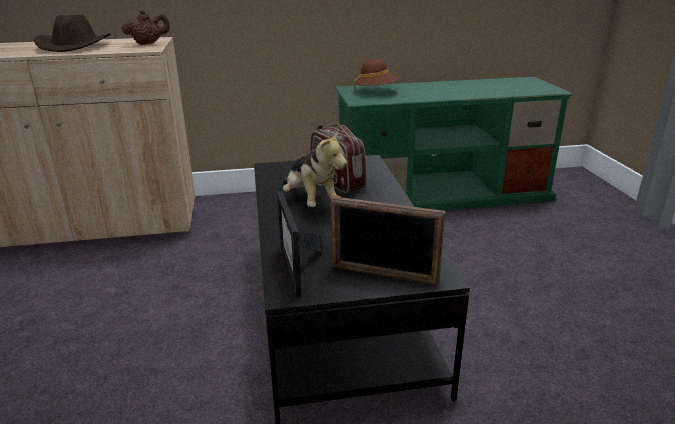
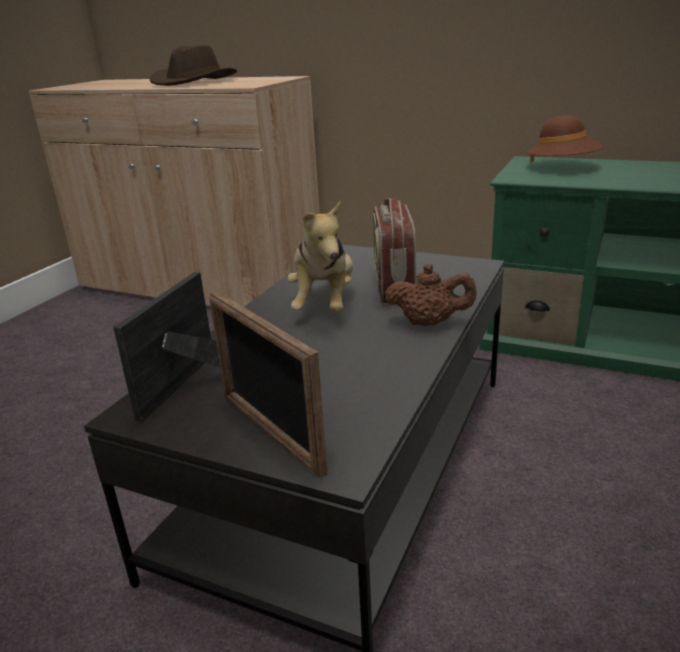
camera: 35 degrees right, 0 degrees up
brown teapot [121,10,170,45] -> brown teapot moved to [385,264,477,326]

